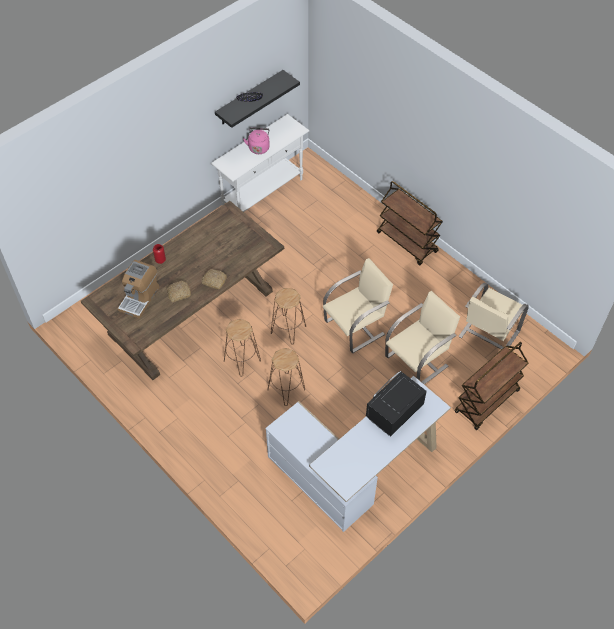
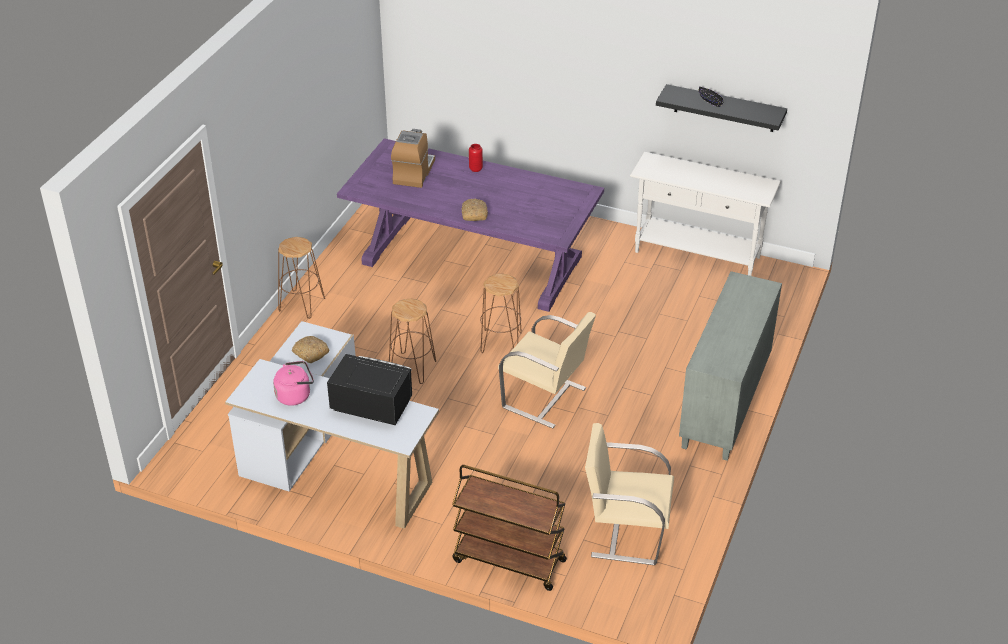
camera: 65 degrees right, 15 degrees down
brown dining table [81,201,284,380] -> purple dining table [337,138,604,312]
coffee machine [118,260,160,319] -> coffee machine turned 105 degrees clockwise [391,129,435,188]
bread [167,281,191,302] -> bread moved to [292,336,330,363]
brown stool [224,319,261,377] -> brown stool moved to [278,237,325,319]
pink kettle [243,128,270,154] -> pink kettle moved to [273,361,314,406]
brown cart [377,181,443,265] -> grey cabinet [679,271,782,461]
beige chair [385,291,460,384] -> none

